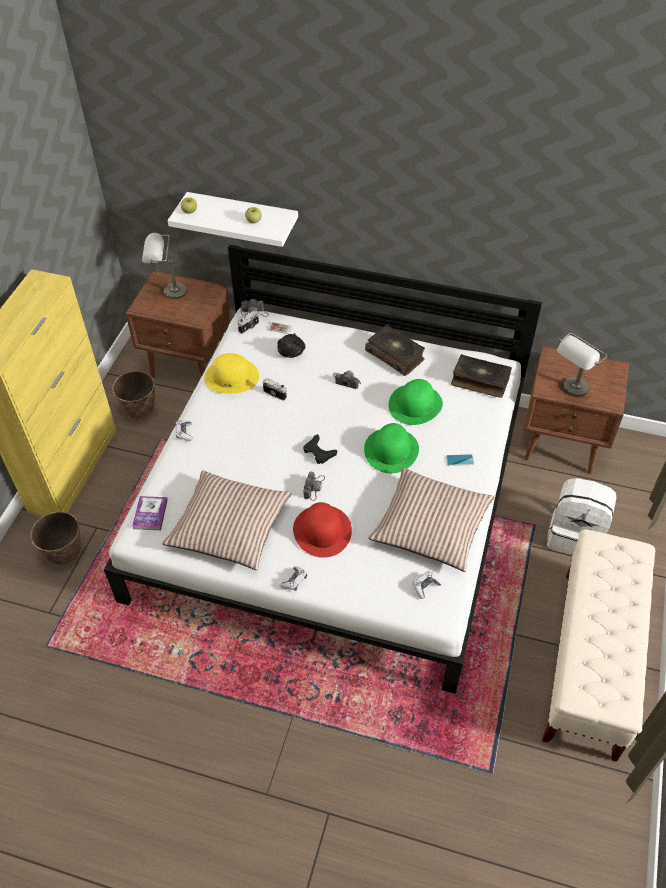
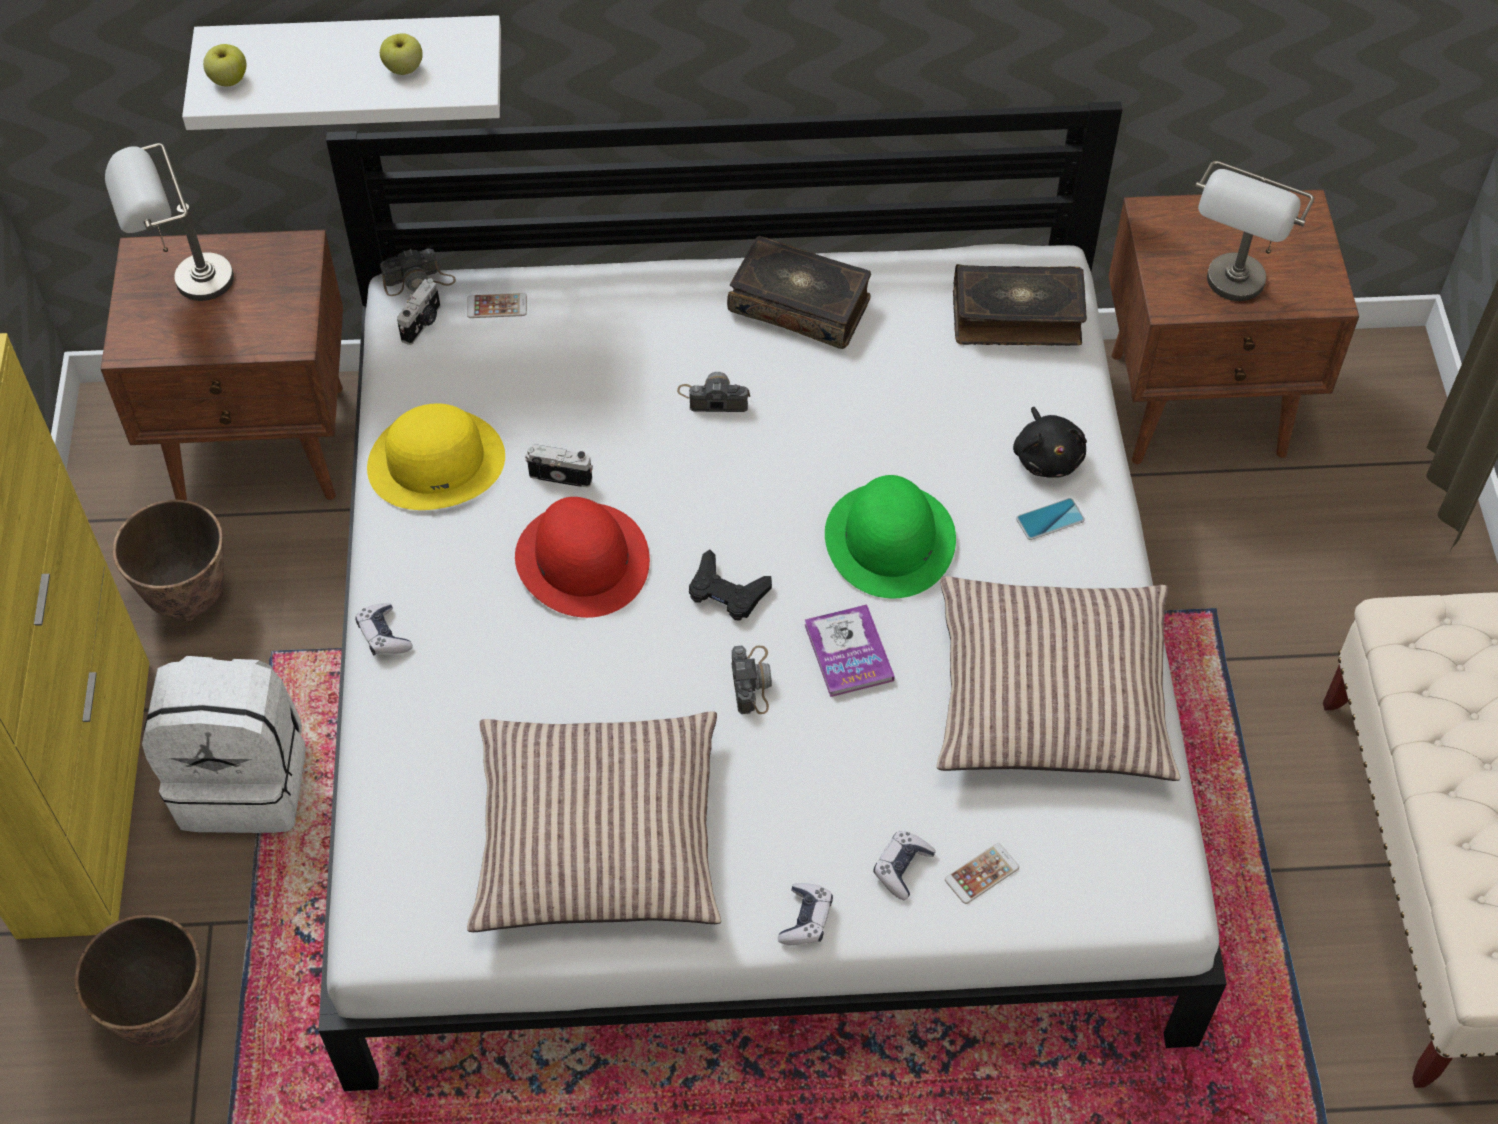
camera: 20 degrees left, 5 degrees up
book [132,496,168,530] -> book moved to [805,604,895,697]
black plush toy [277,333,306,358] -> black plush toy moved to [1013,407,1087,478]
red hat [293,502,352,558] -> red hat moved to [515,497,650,618]
green hat [389,379,443,425] -> none
game controller [413,571,442,599] -> game controller moved to [874,831,936,900]
white backpack [547,478,617,555] -> white backpack moved to [142,656,306,833]
none -> phone [945,843,1019,904]

